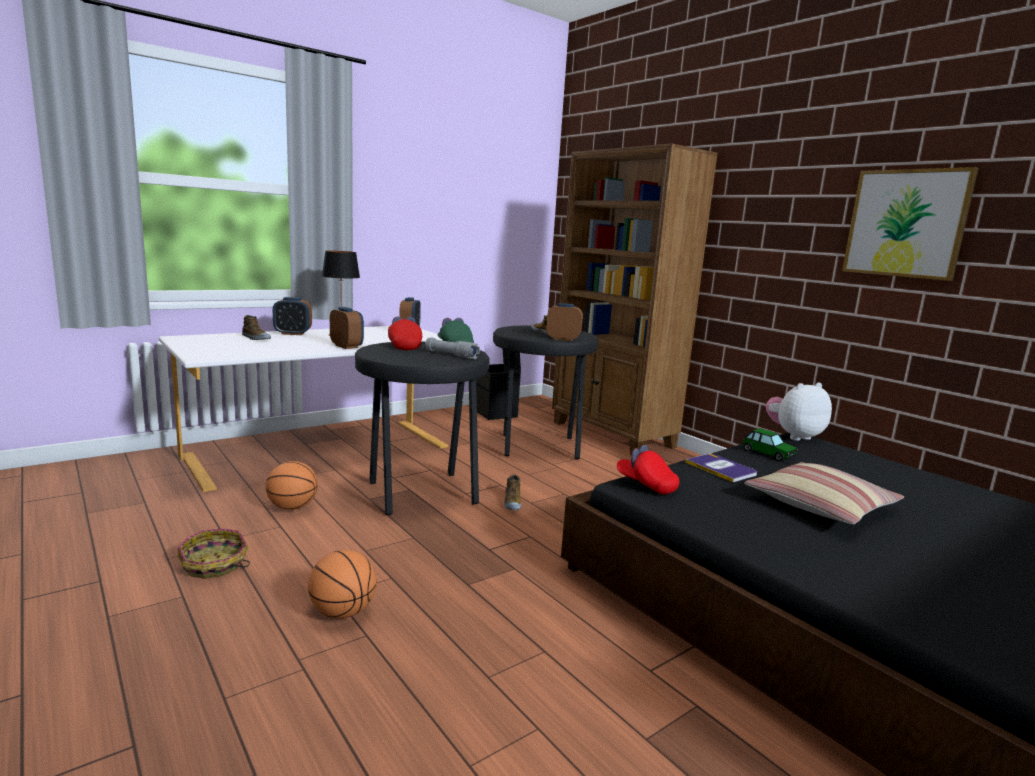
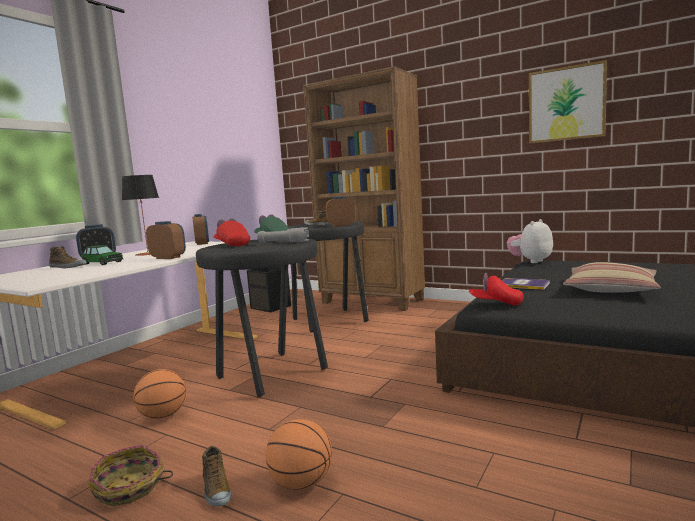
camera: 20 degrees left, 5 degrees down
shoe [504,474,521,510] -> shoe moved to [202,446,231,507]
toy car [743,428,798,461] -> toy car moved to [81,245,123,265]

